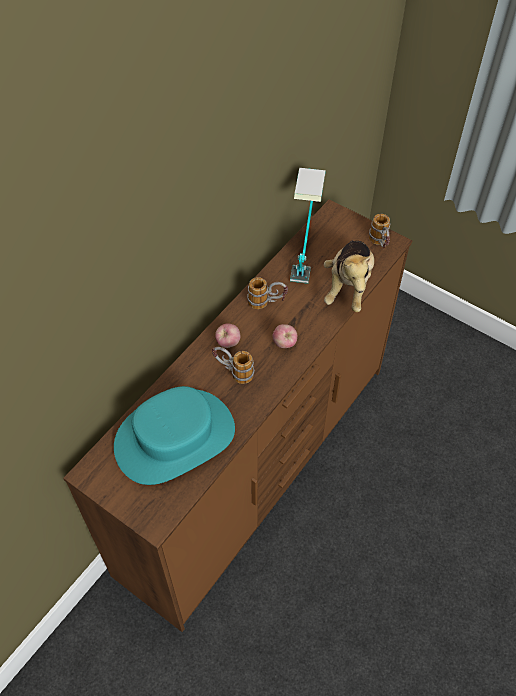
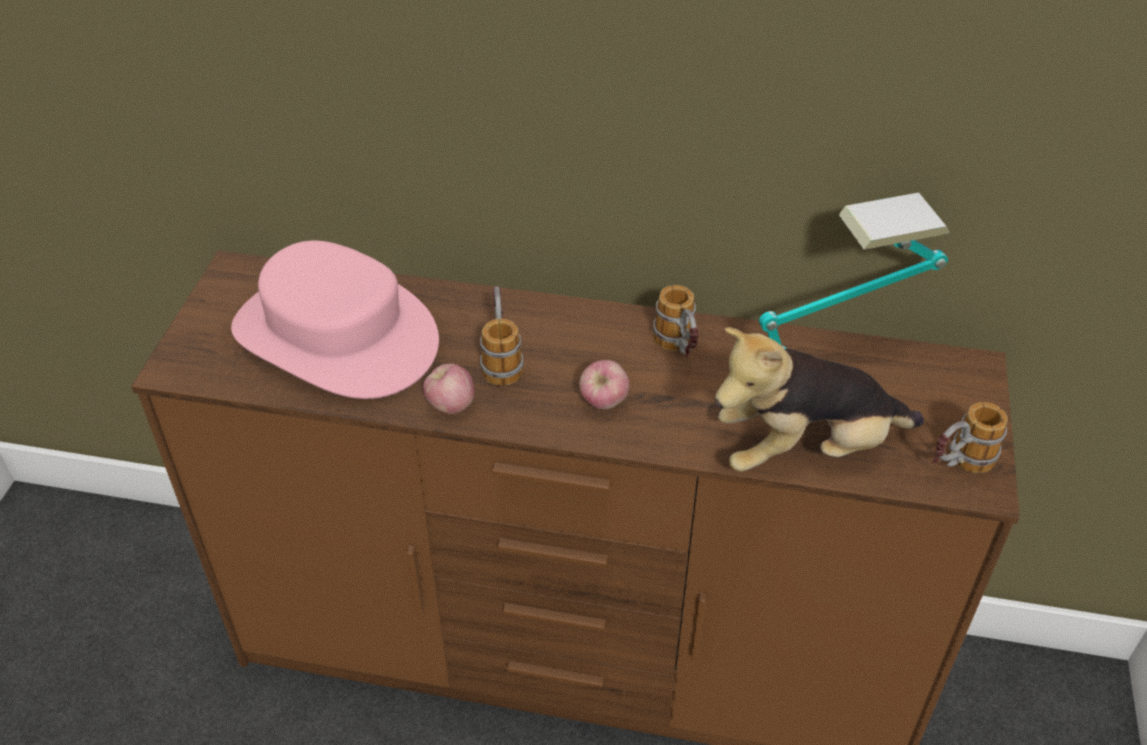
camera: 65 degrees right, 10 degrees down
turquoise hat [114,386,235,485] -> pink hat [231,241,439,399]
apple [215,323,241,348] -> apple moved to [423,364,474,414]

